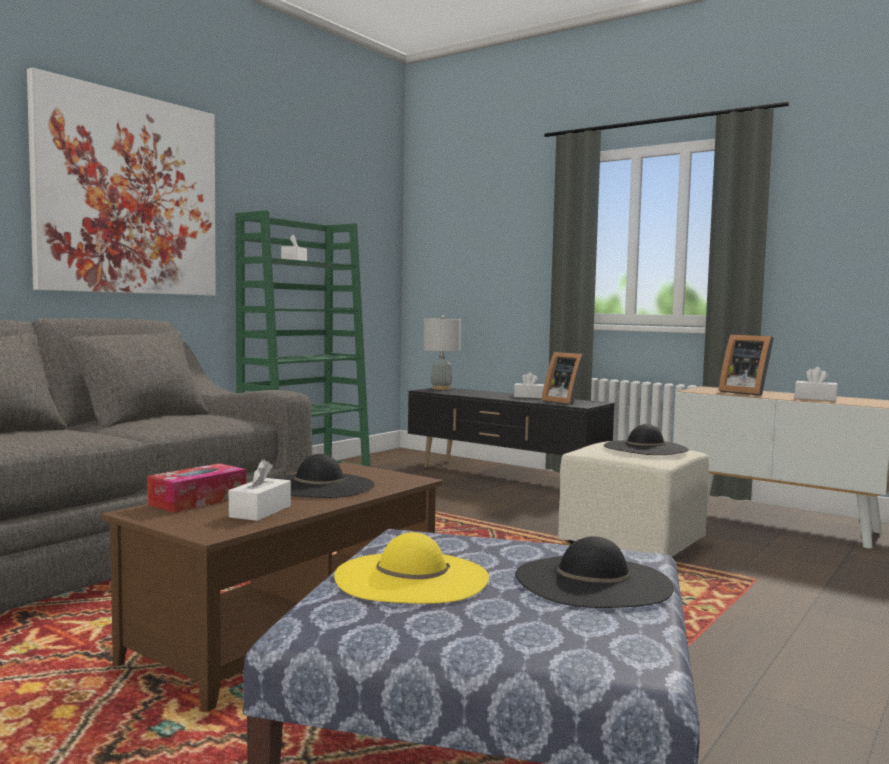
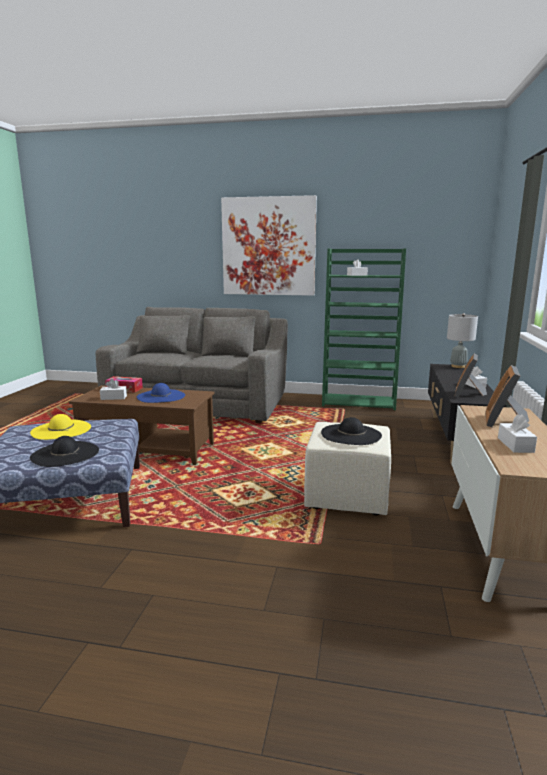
camera: 65 degrees right, 10 degrees up
black hat [273,454,375,498] -> blue hat [137,383,185,403]

